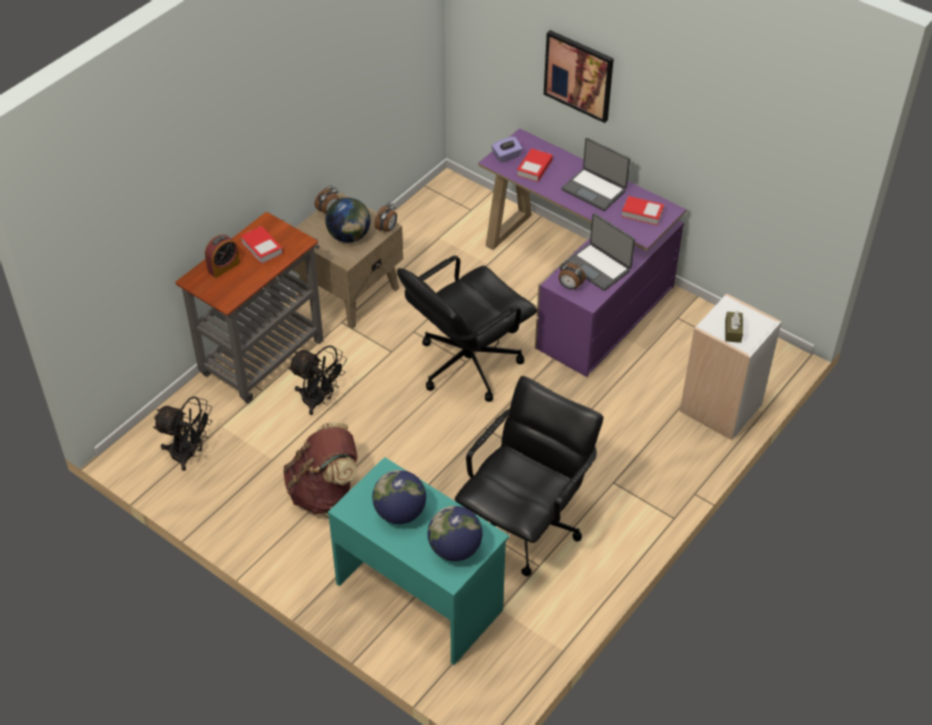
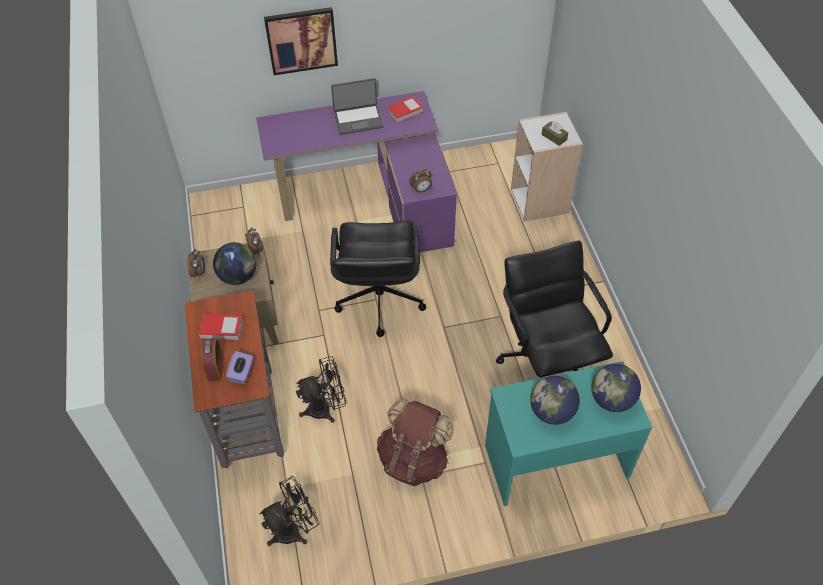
camera: 50 degrees left, 5 degrees up
purple tissue box [492,137,523,163] -> purple tissue box moved to [226,351,253,384]
book [517,148,553,182] -> none
laptop [564,213,635,291] -> none

